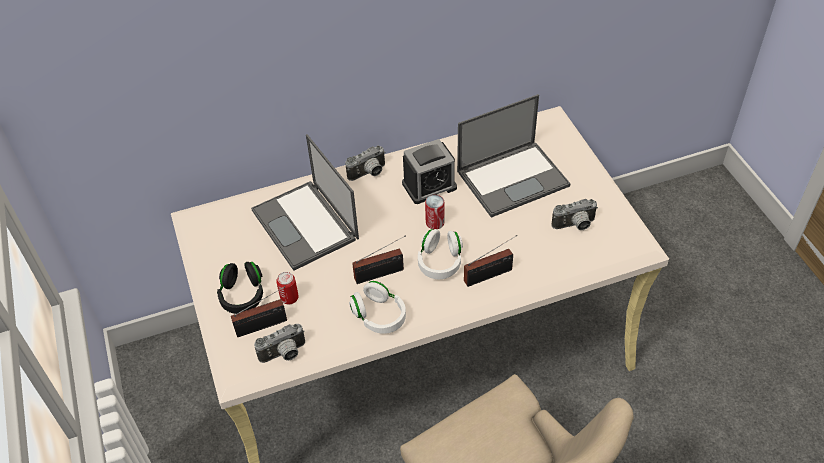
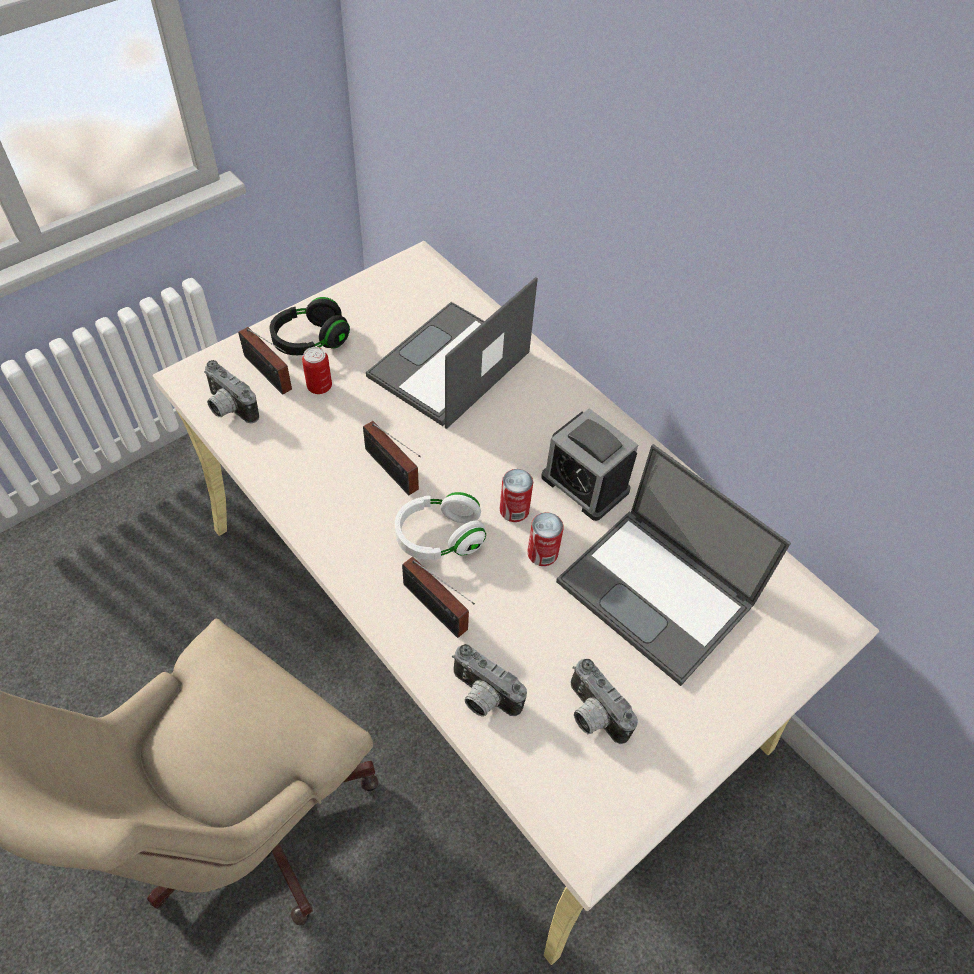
camera: 65 degrees right, 5 degrees up
camera [345,145,386,181] -> camera moved to [452,644,527,717]
white headphones [349,281,406,334] -> none
none -> can [527,512,564,566]

